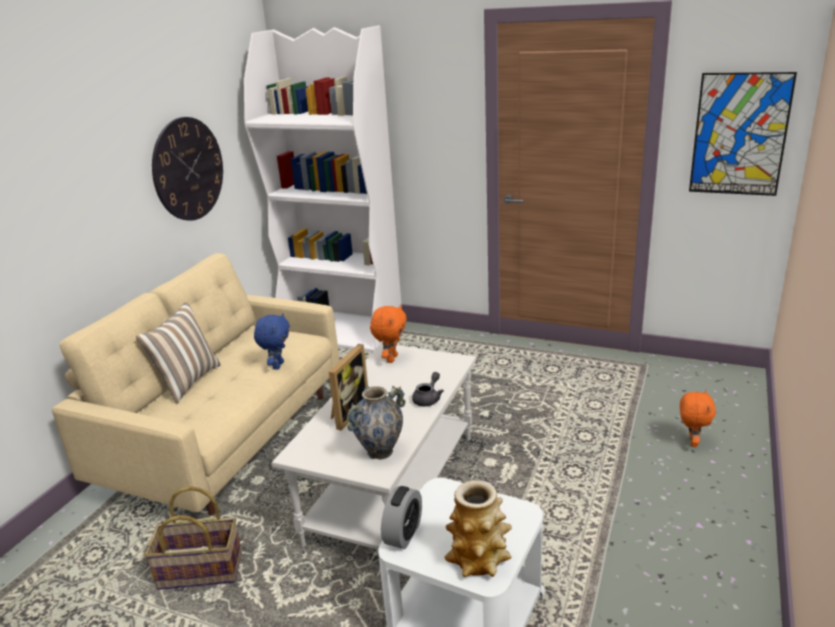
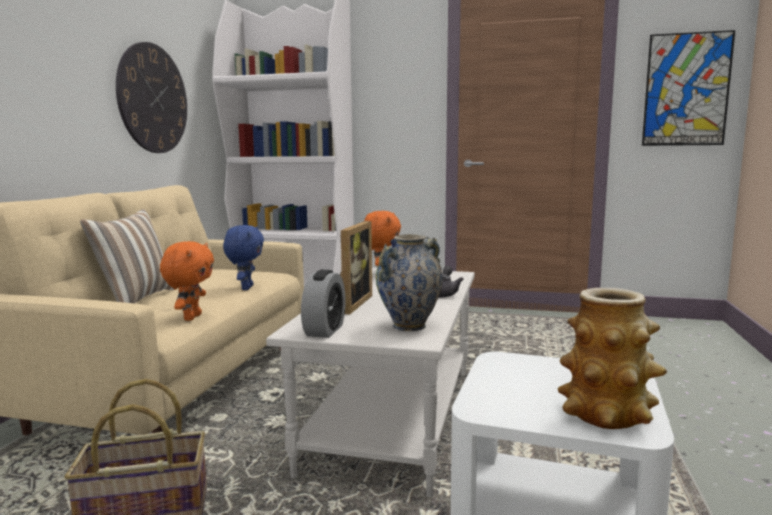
camera: 10 degrees left, 15 degrees down
alarm clock [381,486,422,549] -> alarm clock moved to [301,270,346,338]
orange plush toy [680,390,716,447] -> orange plush toy moved to [160,241,214,321]

